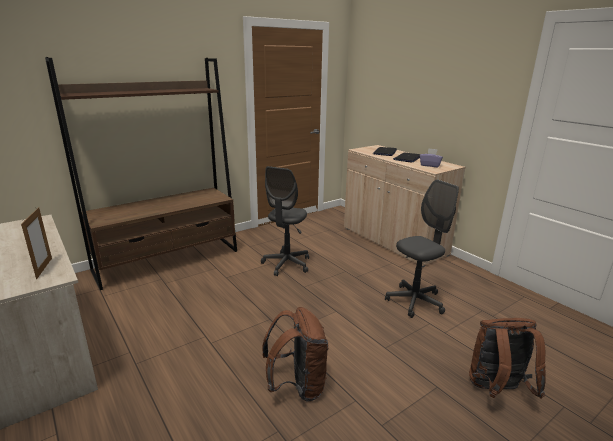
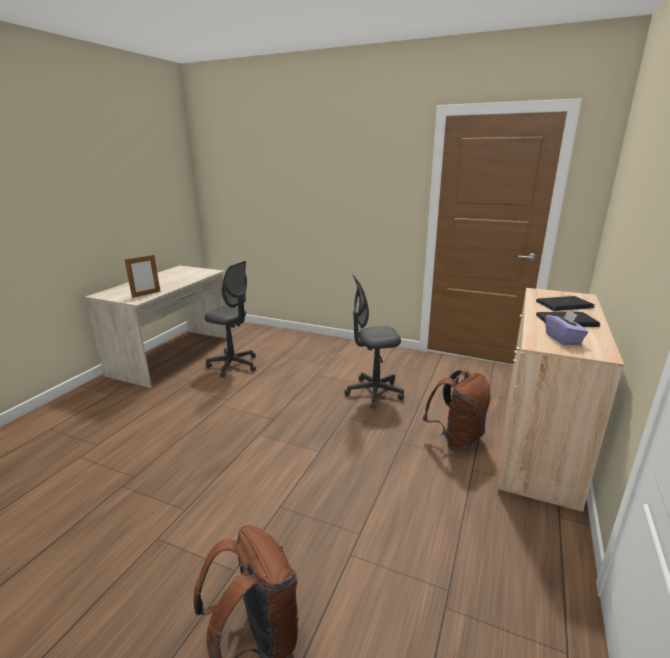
camera: 60 degrees right, 0 degrees up
brown bookcase [45,57,237,290] -> none
brown backpack [262,307,328,402] -> brown backpack moved to [423,370,491,451]
grey office chair [385,179,459,318] -> grey office chair moved to [205,261,256,378]

